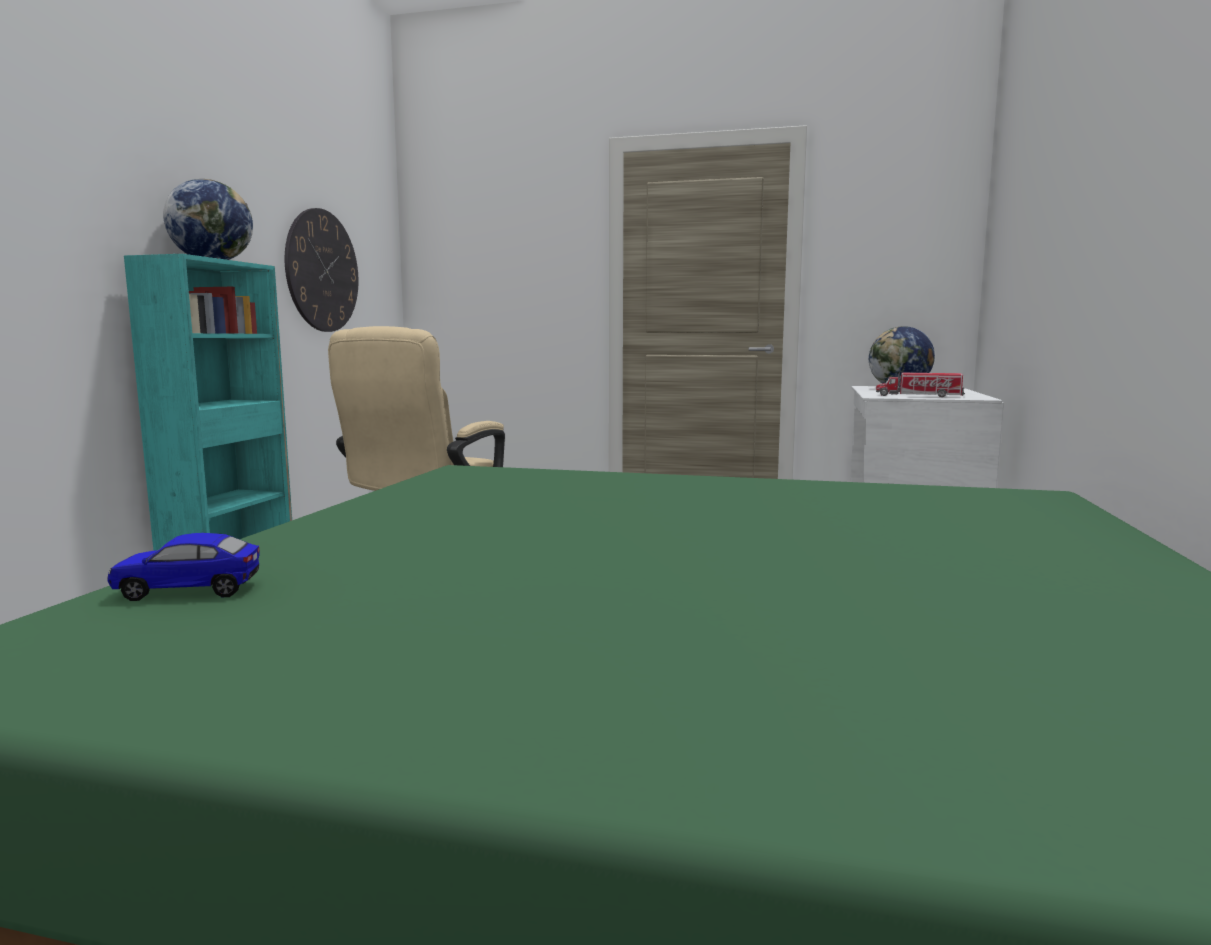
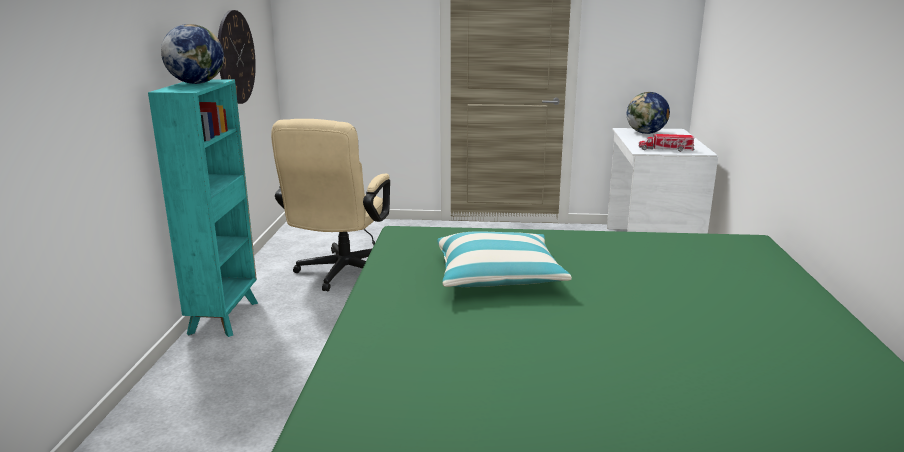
camera: 10 degrees left, 10 degrees up
toy car [108,533,260,601] -> none
none -> pillow [437,231,572,287]

